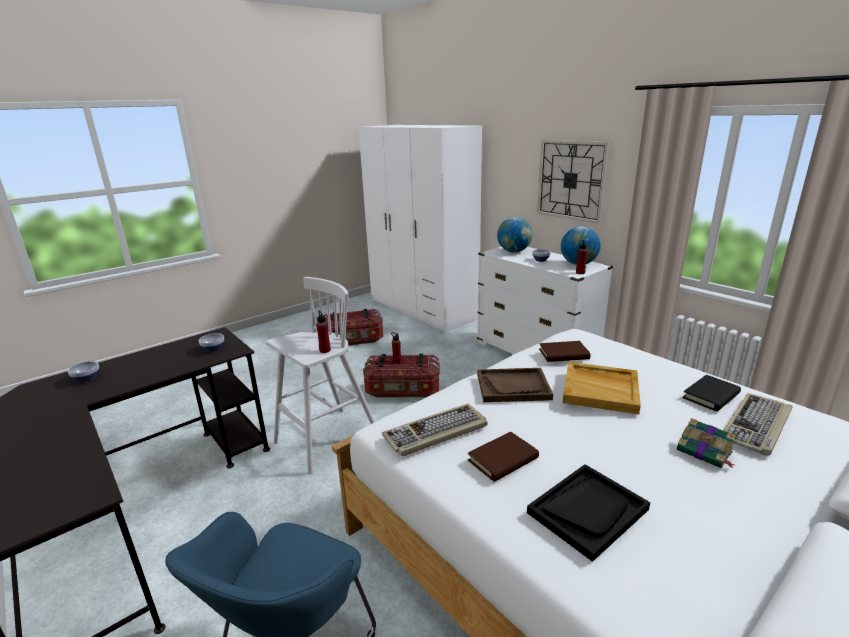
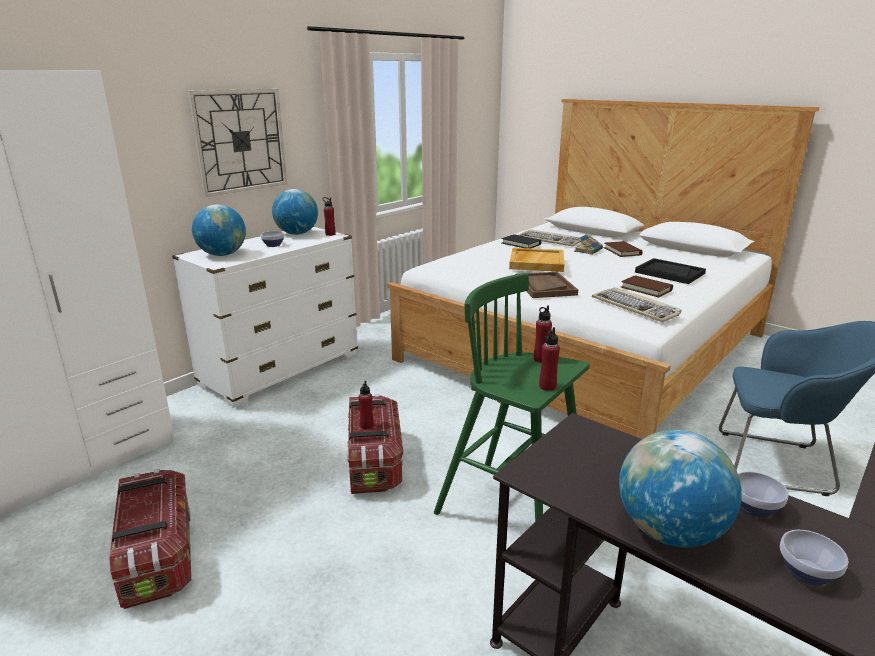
camera: 100 degrees left, 0 degrees up
bowl [199,333,224,352] -> bowl moved to [738,471,789,517]
white stool [266,277,375,474] -> green stool [434,273,590,522]
brown book [539,341,591,362] -> brown book moved to [604,241,643,257]
none -> red bottle [539,327,560,391]
none -> globe [619,430,742,547]

